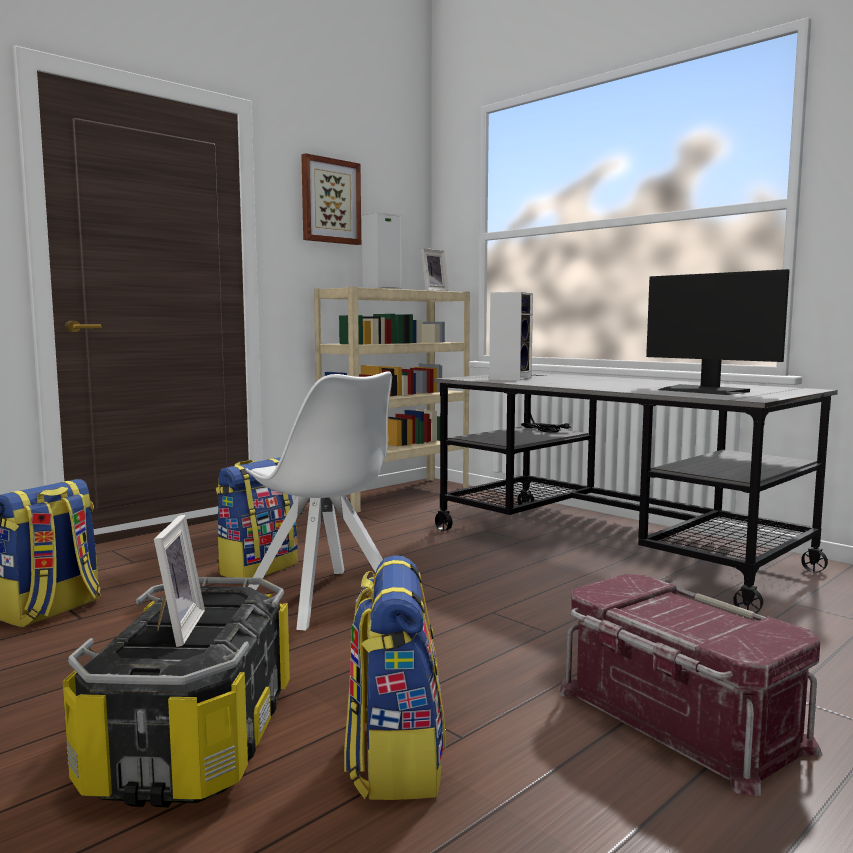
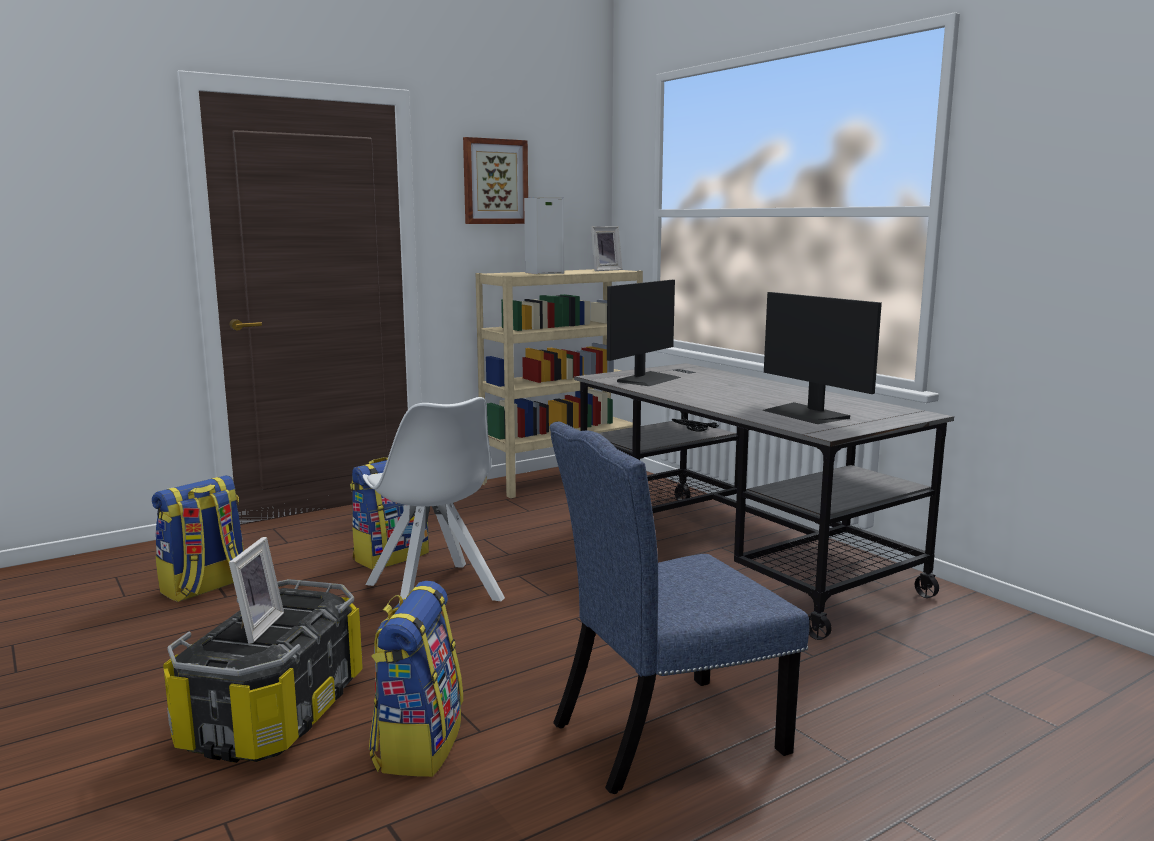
camera: 10 degrees right, 5 degrees up
speaker [489,292,533,381] -> monitor [607,280,682,386]
red storage box [559,574,823,796] -> blue chair [550,421,809,794]

